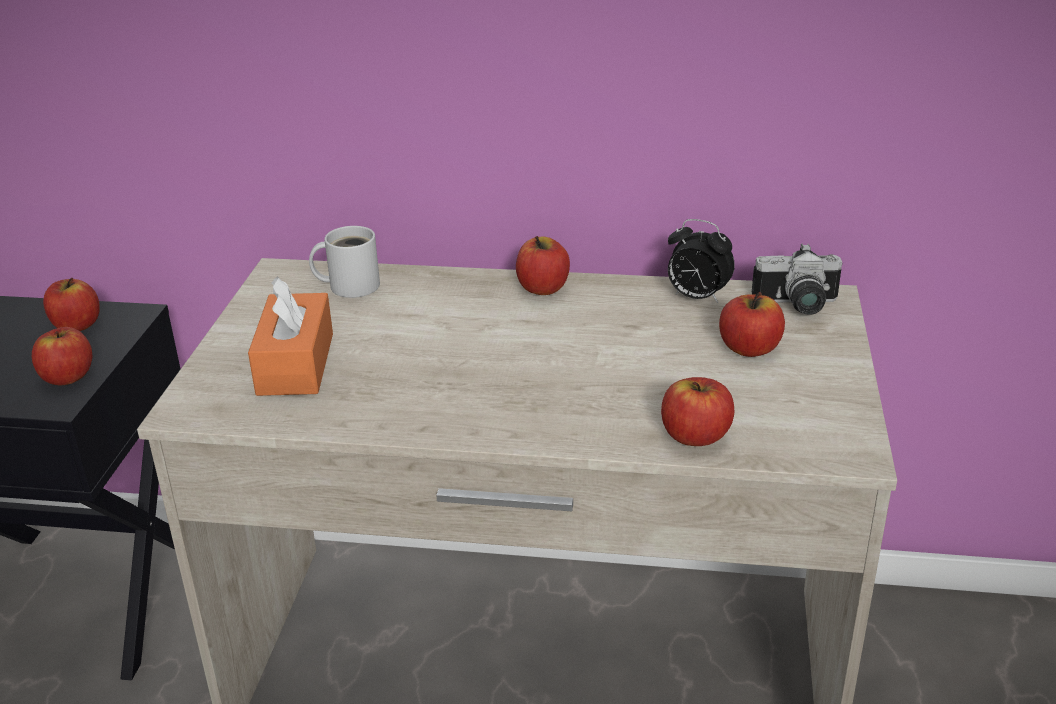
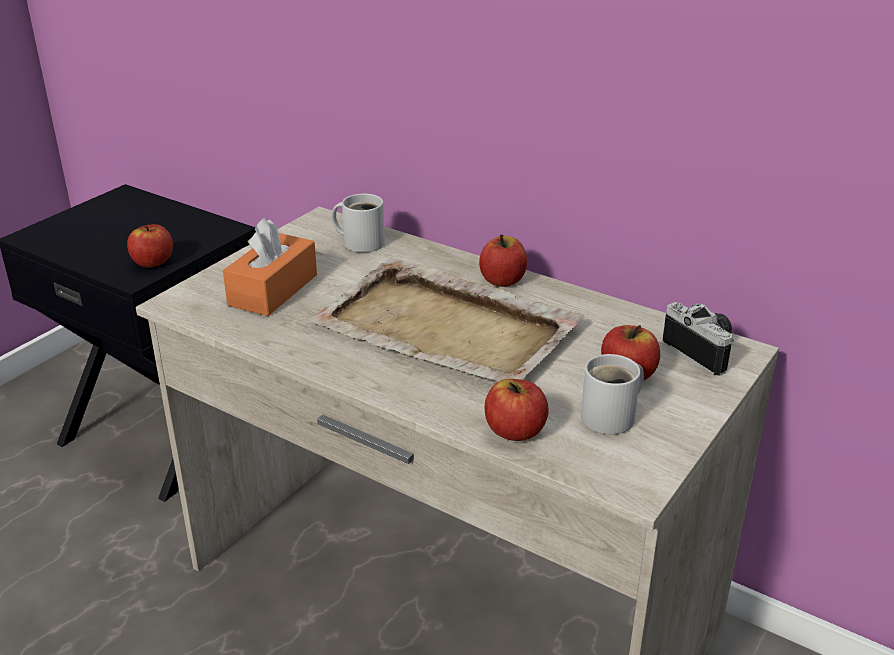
camera: 25 degrees right, 0 degrees up
apple [43,278,100,331] -> none
alarm clock [668,219,735,303] -> none
camera [752,244,842,315] -> camera turned 150 degrees counterclockwise [663,302,734,376]
none -> beige tray [308,258,584,381]
none -> white mug [581,354,644,435]

